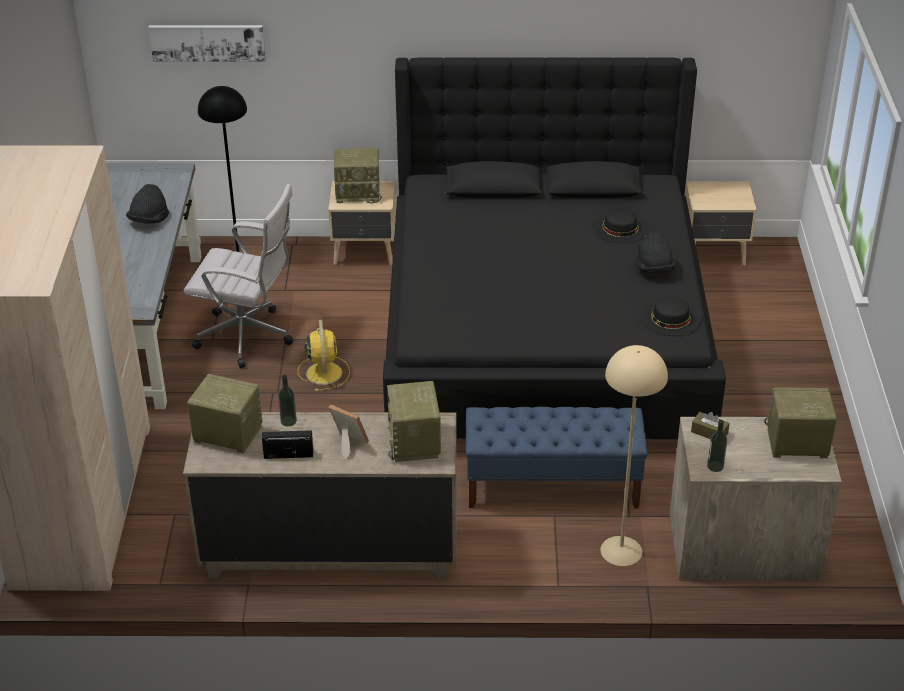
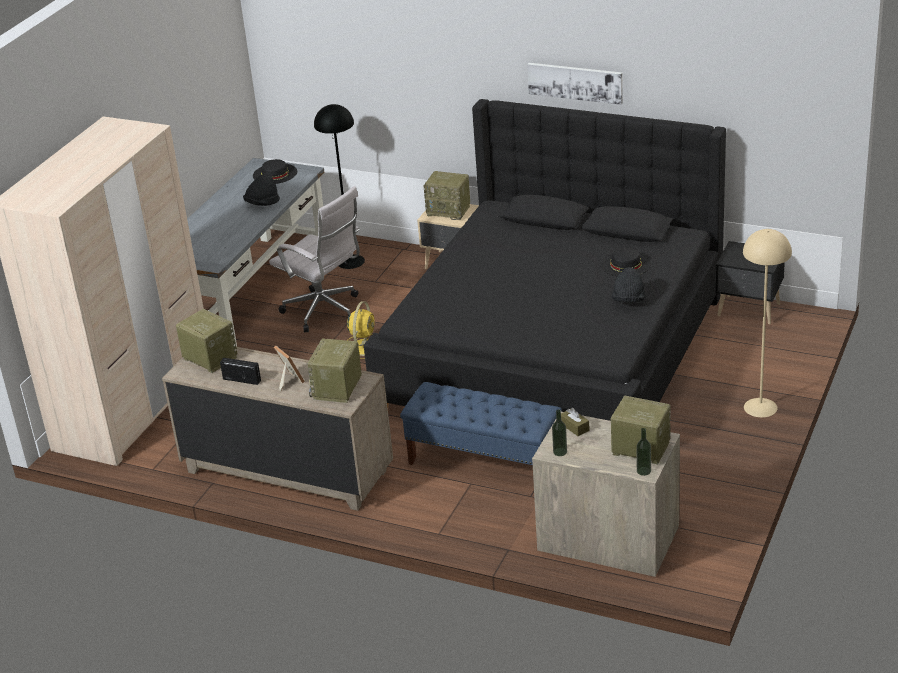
camera: 25 degrees right, 5 degrees down
picture [148,25,266,62] -> picture moved to [527,63,623,105]
bottle [278,375,297,427] -> bottle moved to [636,428,651,476]
beige floor lamp [600,345,668,566] -> beige floor lamp moved to [743,229,792,417]
black hat [640,297,702,336] -> black hat moved to [253,159,297,184]
beige nightstand [685,182,757,265] -> black nightstand [716,241,785,324]

